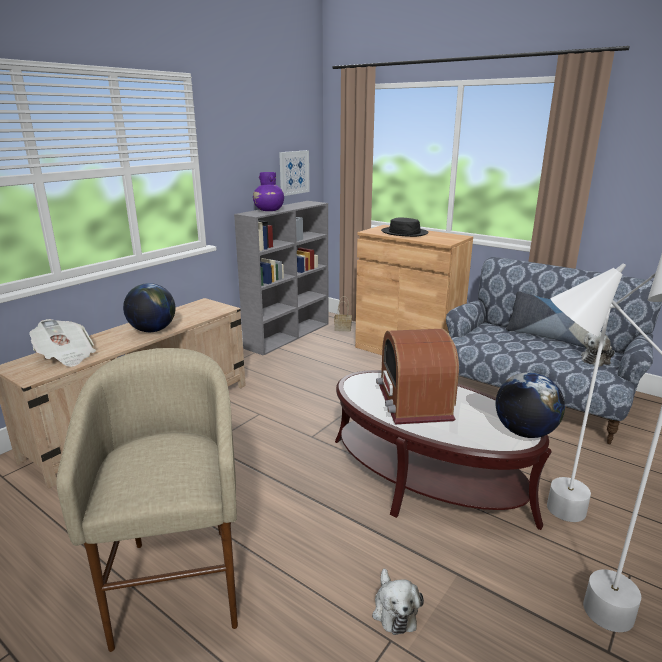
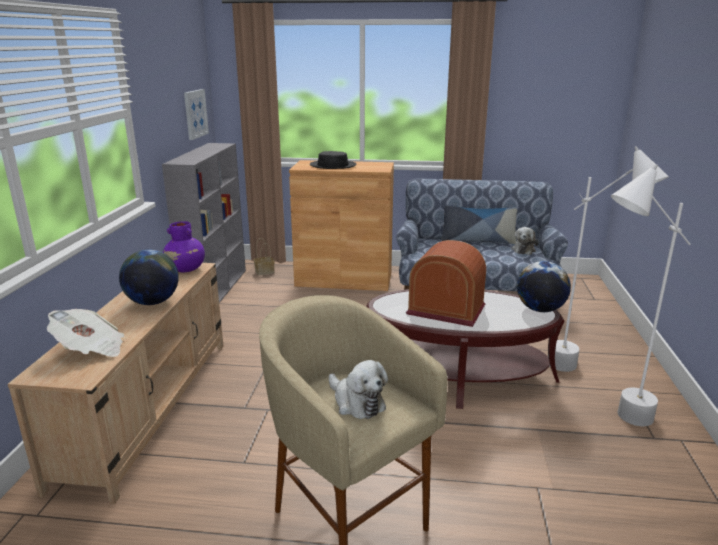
camera: 30 degrees left, 0 degrees up
purple vase [253,172,284,211] -> purple vase moved to [163,221,205,272]
plush toy [372,569,424,635] -> plush toy moved to [329,360,388,419]
radio [376,329,459,424] -> radio turned 150 degrees clockwise [406,240,486,327]

